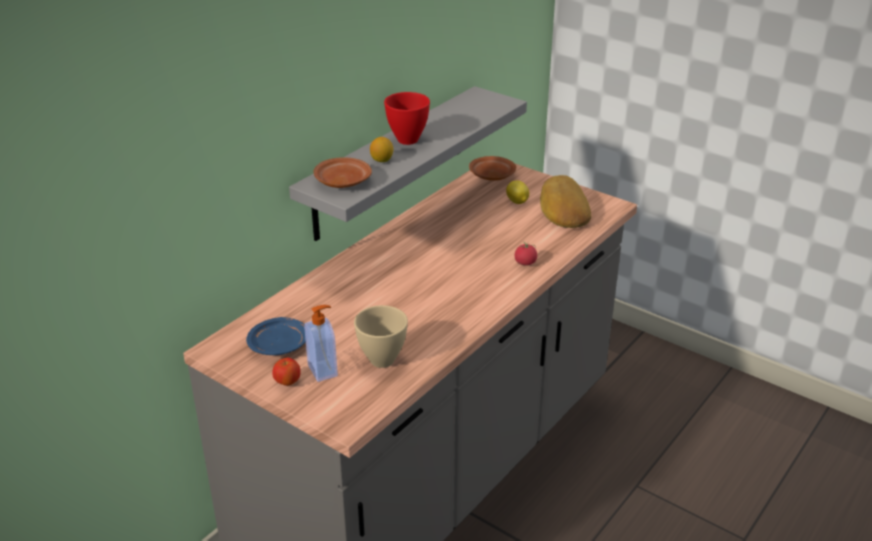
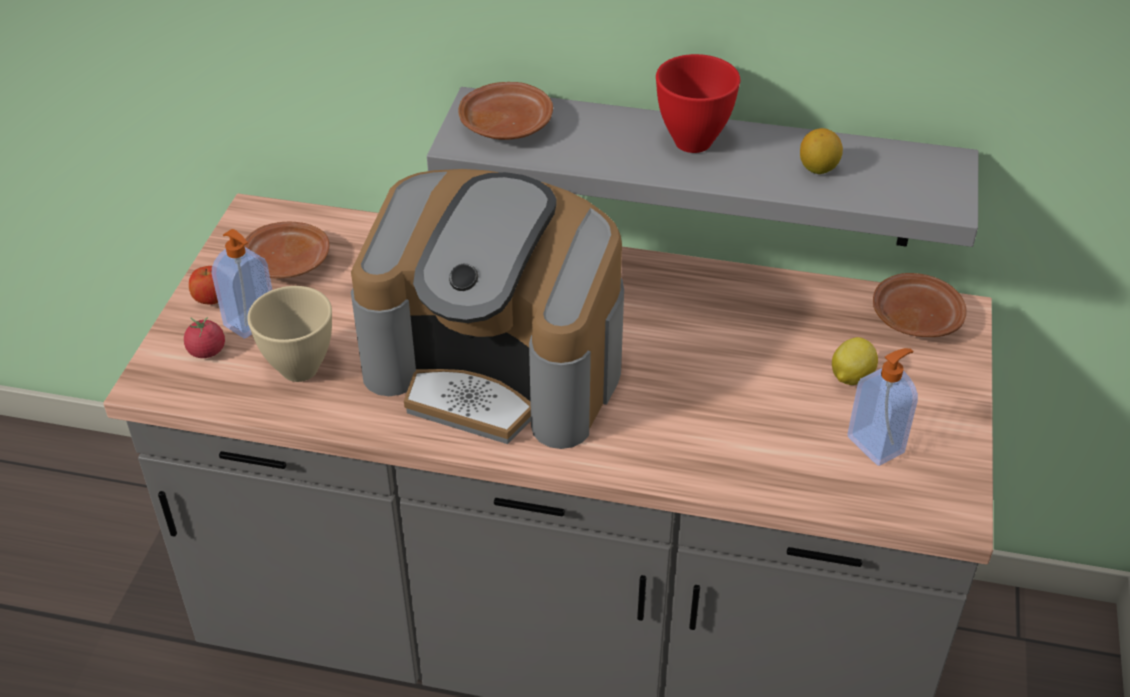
camera: 65 degrees right, 10 degrees up
blue plate [246,317,306,355] -> brown plate [244,222,330,278]
lemon [370,137,393,162] -> lemon moved to [800,128,843,174]
tomato [515,241,537,266] -> tomato moved to [184,317,225,358]
bread [540,175,591,228] -> soap dispenser [847,348,918,466]
none -> coffee machine [351,169,624,449]

